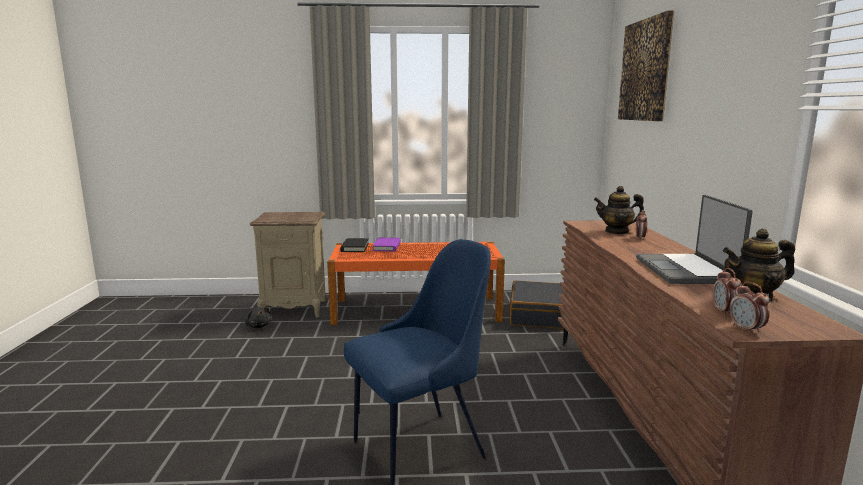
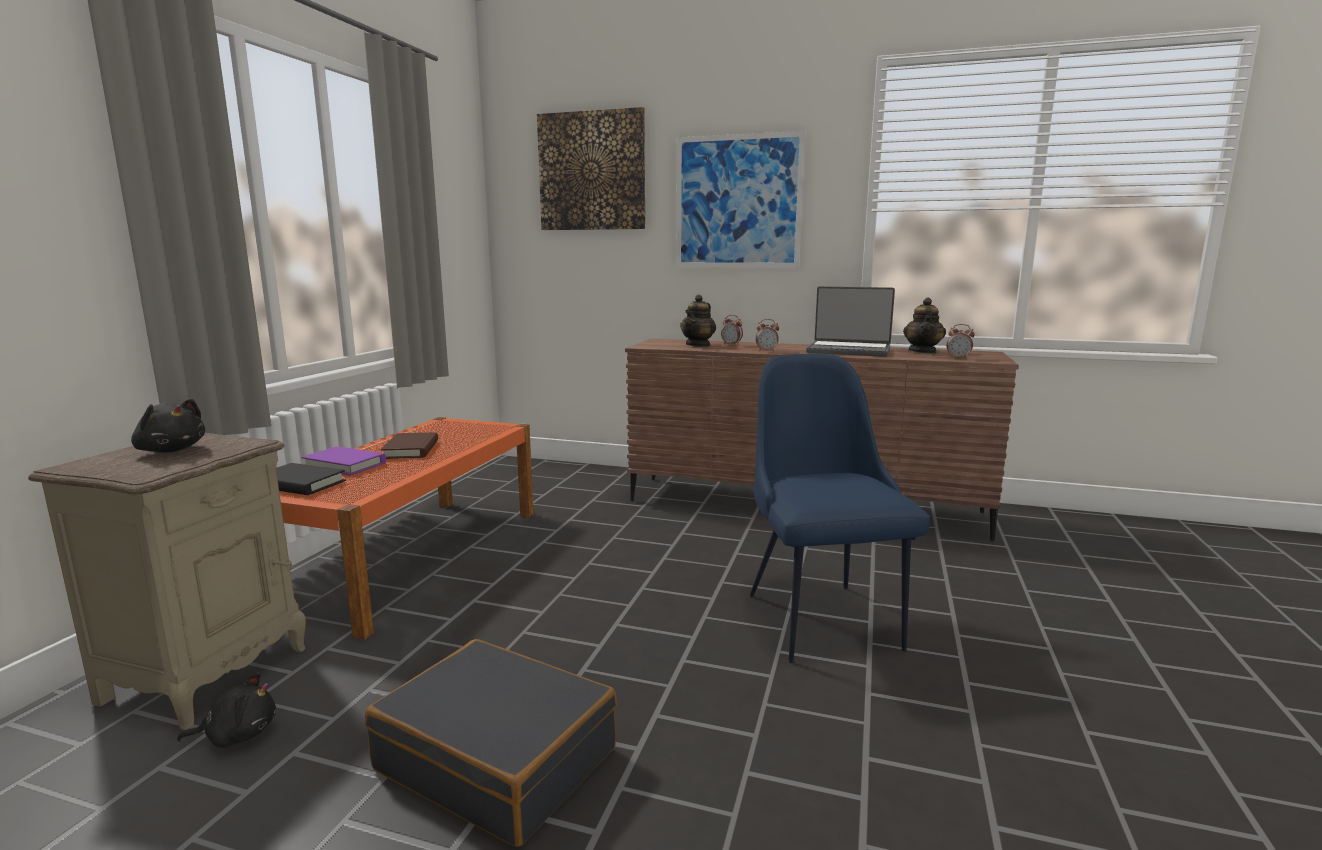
camera: 70 degrees left, 0 degrees up
black suitcase [510,280,564,329] -> black suitcase moved to [365,639,617,847]
alarm clock [729,282,770,335] -> alarm clock moved to [755,319,779,352]
none -> black plush toy [131,399,205,453]
none -> brown book [380,432,438,459]
none -> picture [676,131,806,268]

